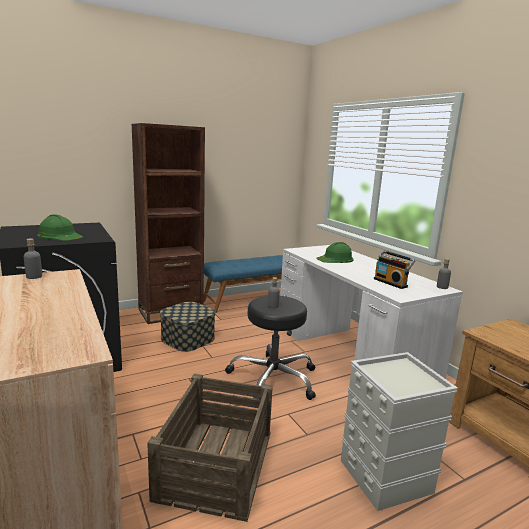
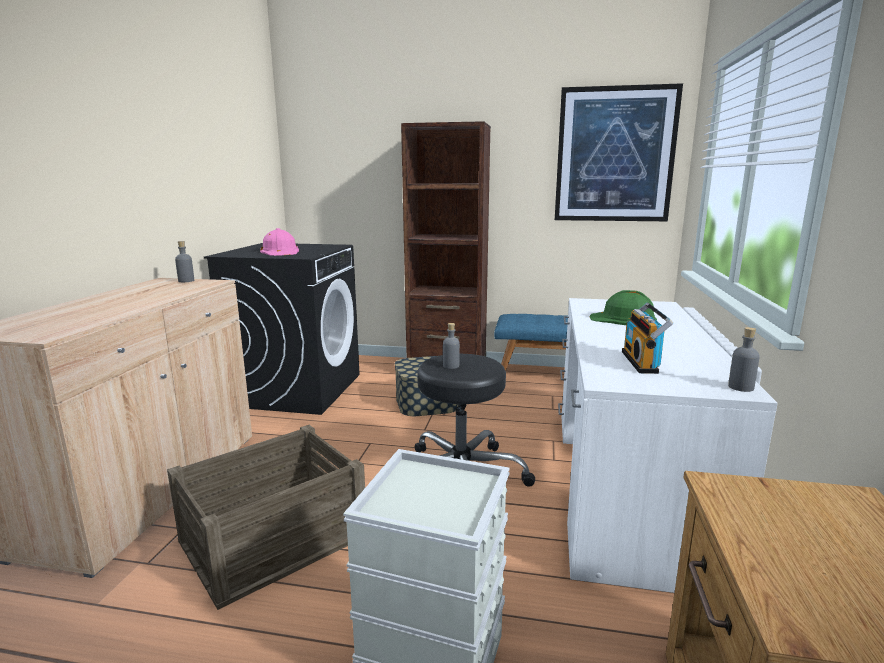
camera: 40 degrees right, 0 degrees up
green hard hat [37,214,83,241] -> pink hard hat [260,228,299,256]
none -> picture [555,83,683,221]

